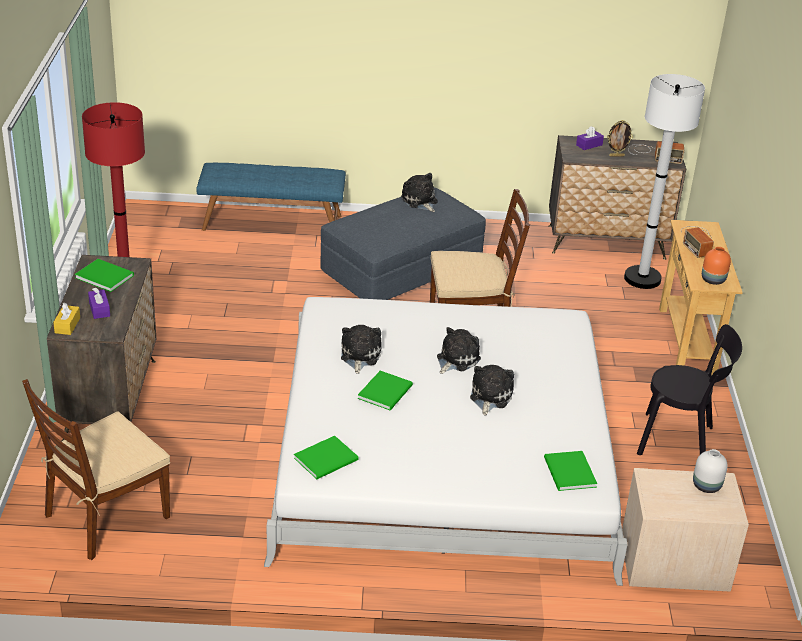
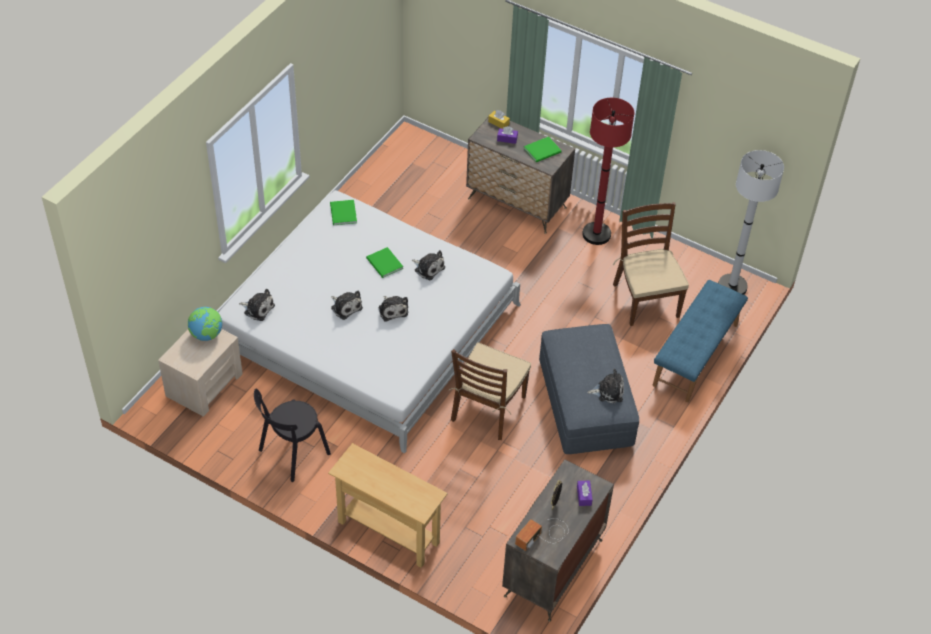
camera: 120 degrees right, 15 degrees up
brown chair [22,379,170,560] -> brown chair moved to [613,202,689,326]
green book [544,451,597,491] -> plush toy [239,289,275,321]
white floor lamp [624,74,705,289] -> white floor lamp moved to [718,150,784,295]
radio [681,226,714,258] -> none
white vase [693,449,728,493] -> none
orange vase [702,247,731,285] -> none
none -> globe [188,307,222,341]

